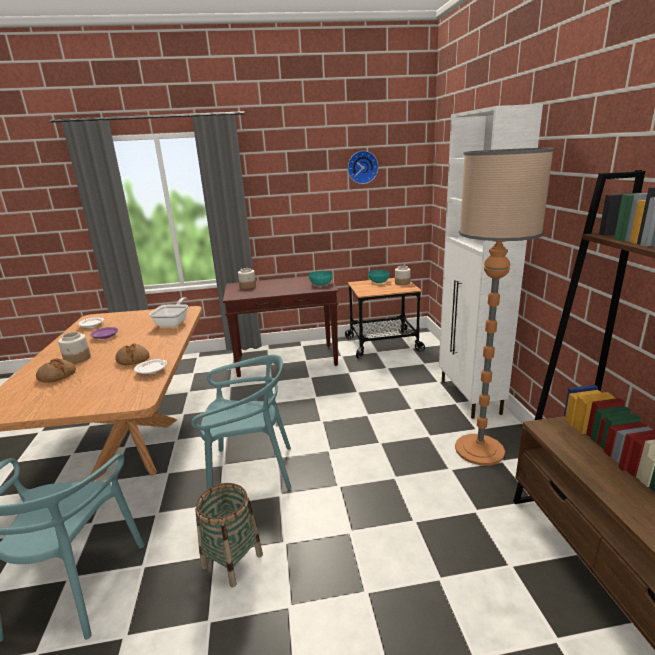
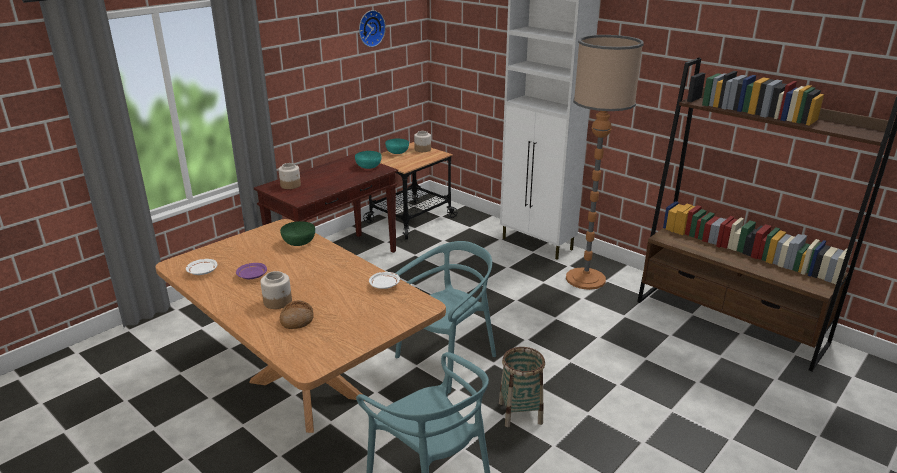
camera: 40 degrees left, 5 degrees up
bread [115,343,150,365] -> none
frying pan [149,297,188,327] -> green bowl [280,221,315,246]

